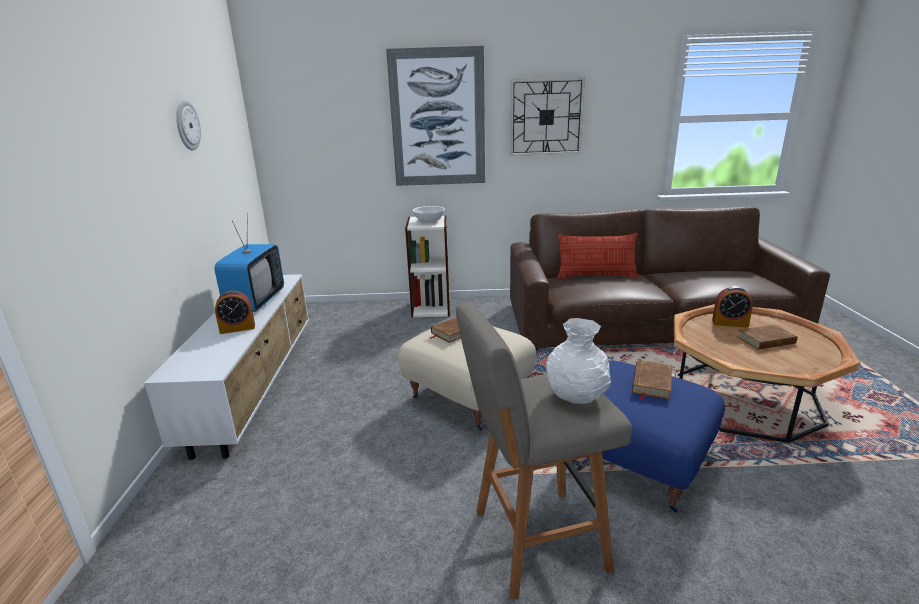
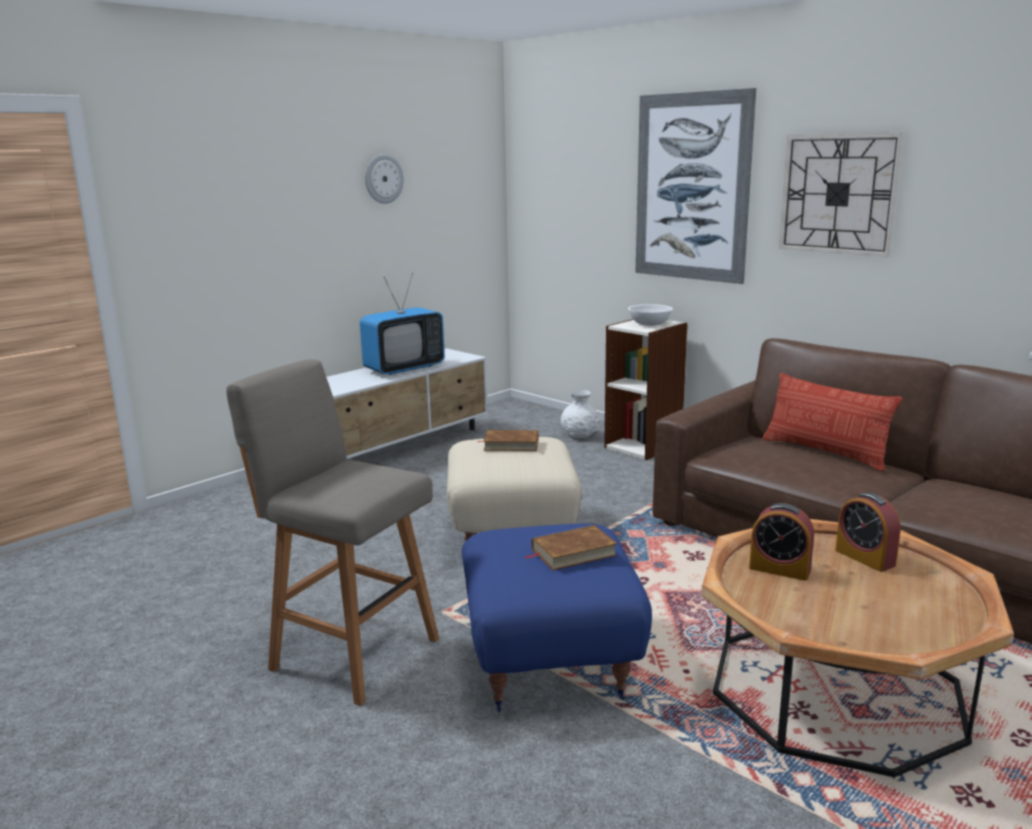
camera: 45 degrees right, 5 degrees down
alarm clock [215,290,255,334] -> alarm clock moved to [749,503,814,581]
white vase [546,318,611,404] -> white vase moved to [561,390,599,438]
brown book [737,324,798,350] -> none

